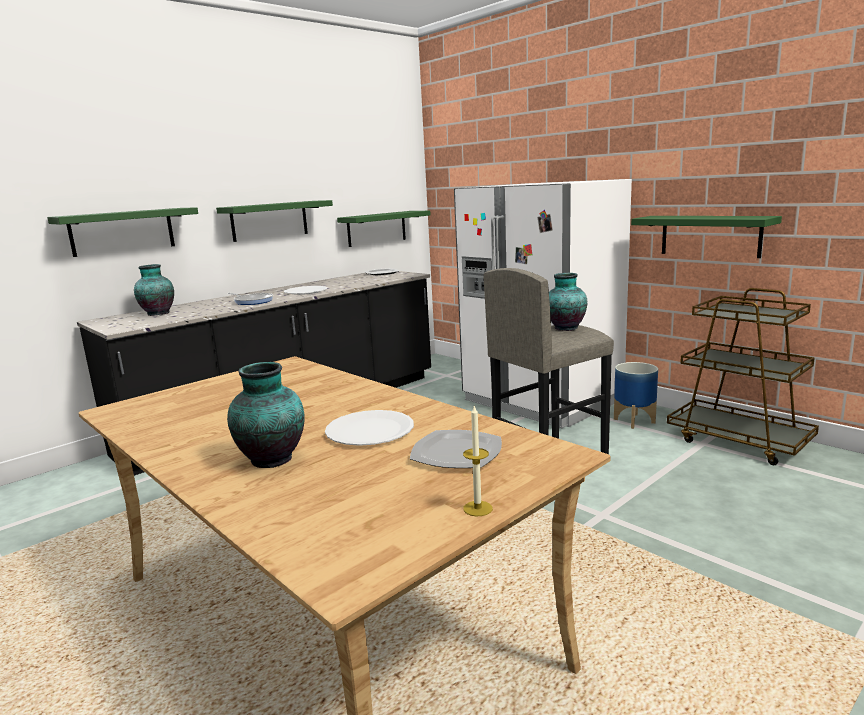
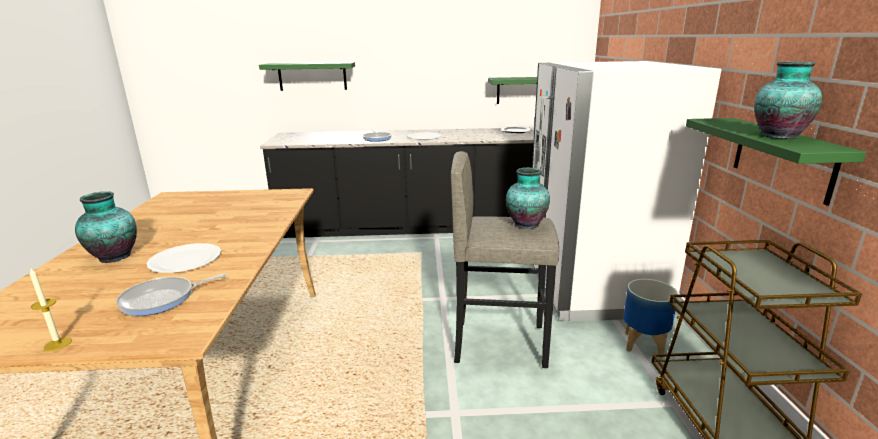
camera: 40 degrees right, 5 degrees up
vase [134,264,174,316] -> vase moved to [754,62,822,139]
green shelf [216,200,333,242] -> none
plate [410,430,502,468] -> frying pan [116,274,227,316]

